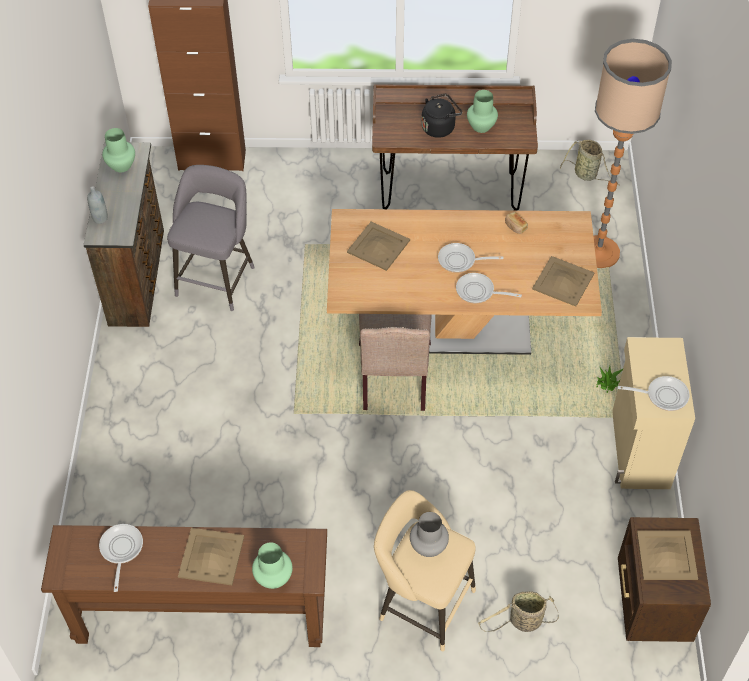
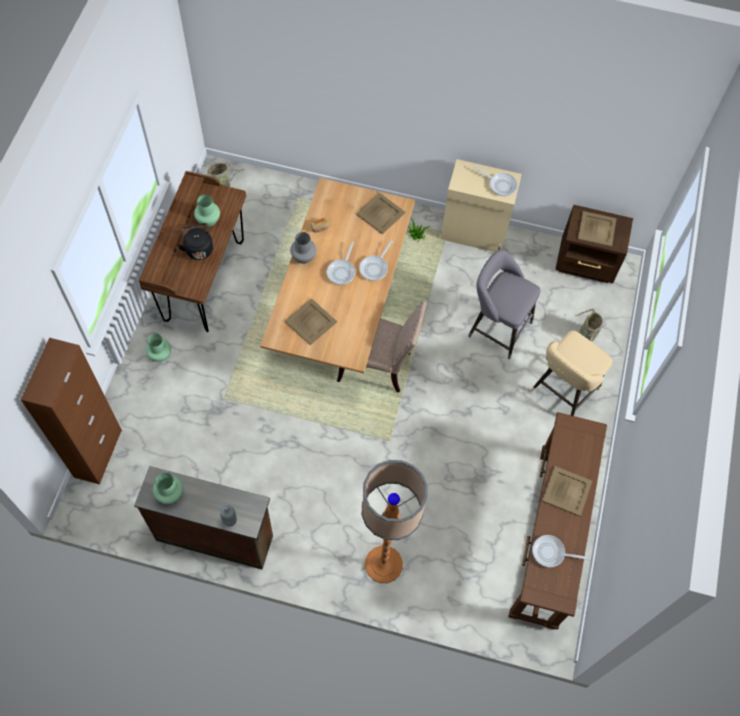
camera: 80 degrees left, 10 degrees up
grey stool [167,165,255,311] -> grey stool moved to [468,249,540,359]
green vase [252,543,293,589] -> green vase moved to [146,334,171,362]
grey vase [410,512,449,557] -> grey vase moved to [290,232,316,264]
floor lamp [593,39,672,268] -> floor lamp moved to [362,460,427,583]
frying pan [618,376,690,411] -> frying pan turned 105 degrees clockwise [474,166,518,196]

